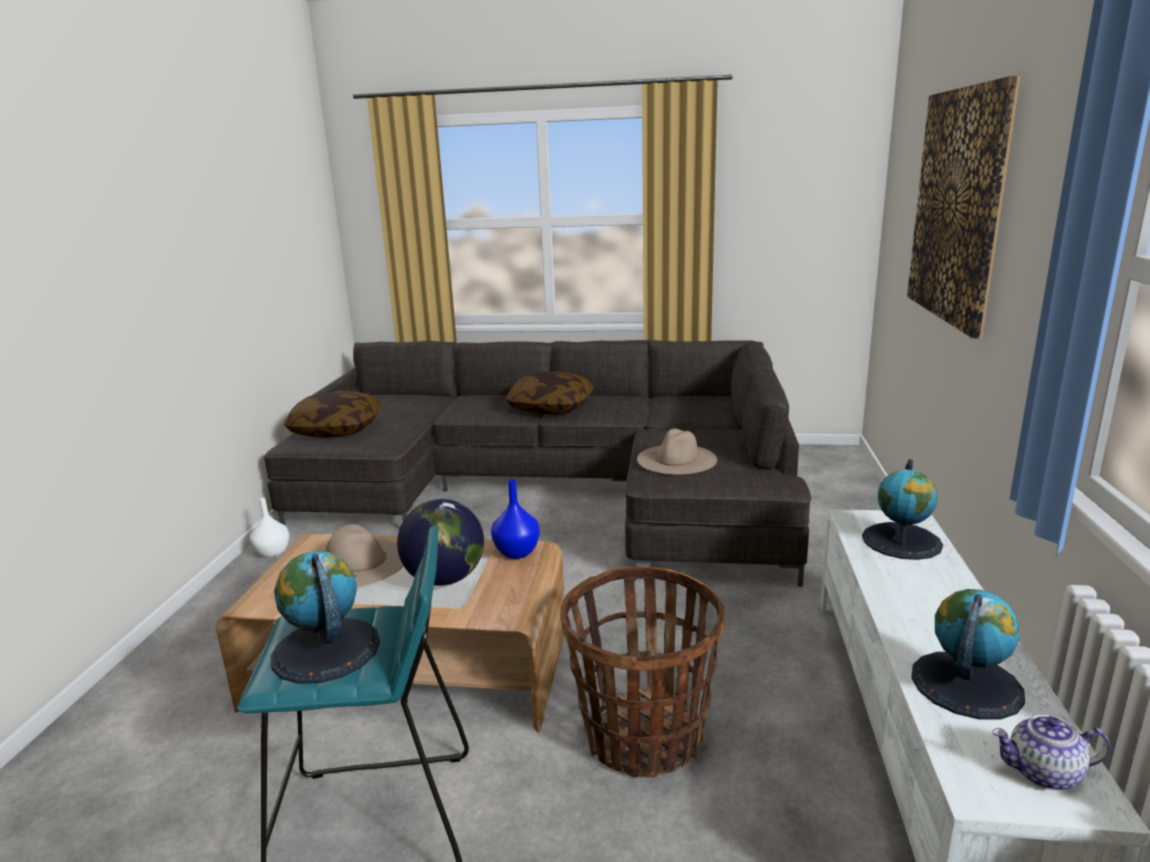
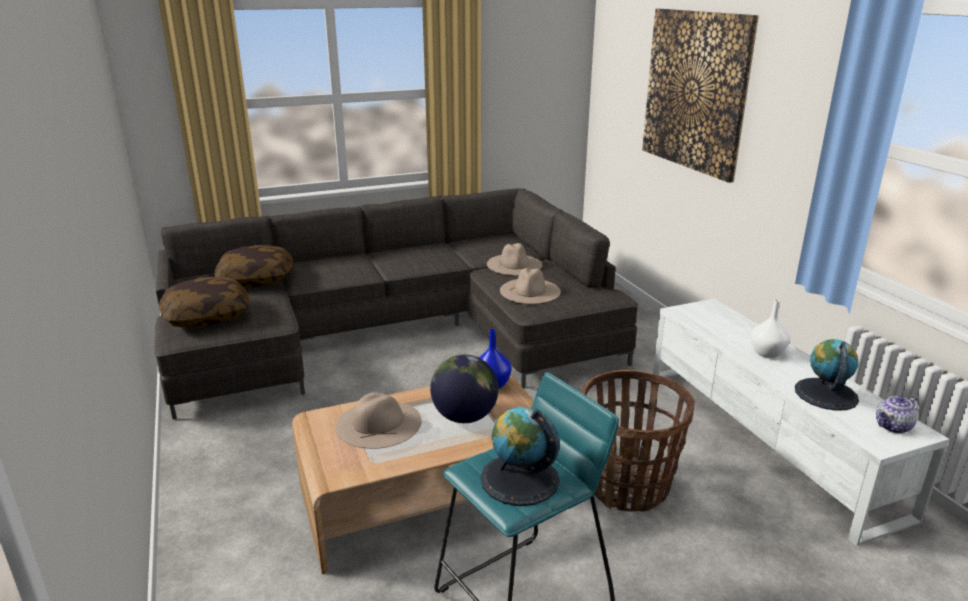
camera: 30 degrees left, 5 degrees up
white vase [250,498,289,558] -> white vase moved to [751,299,790,358]
pillow [506,372,594,414] -> pillow moved to [215,245,293,287]
globe [862,459,943,560] -> none
none -> beige hat [487,243,543,276]

